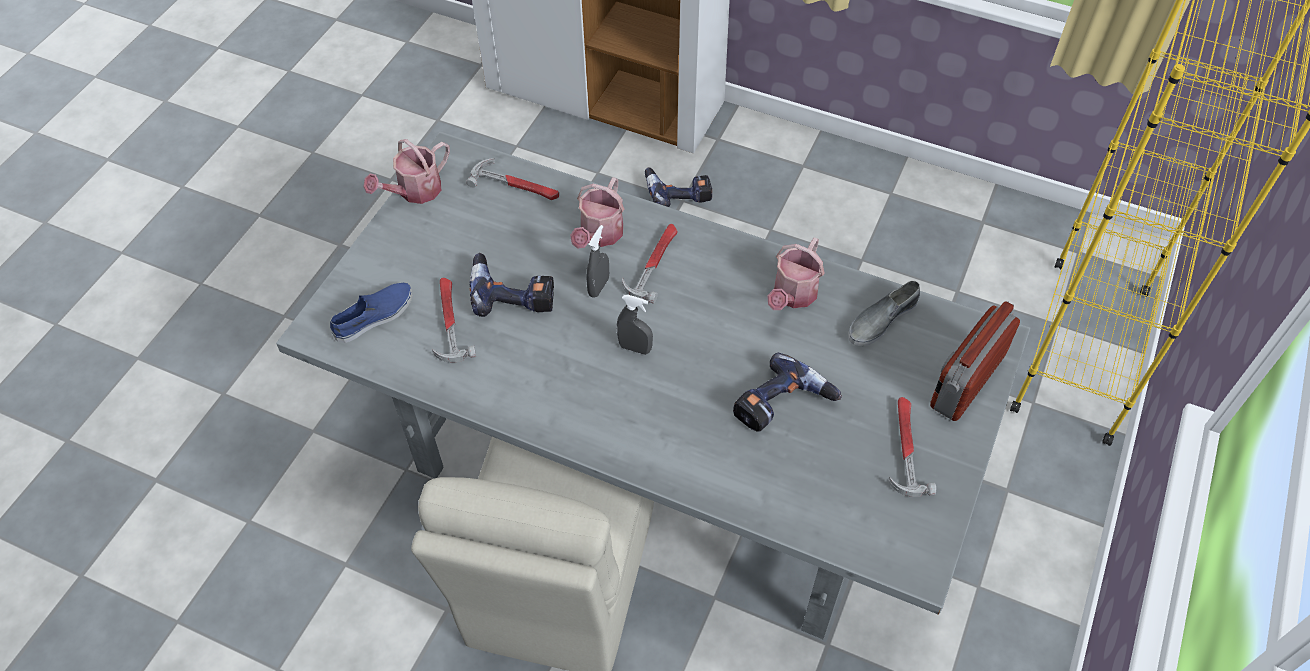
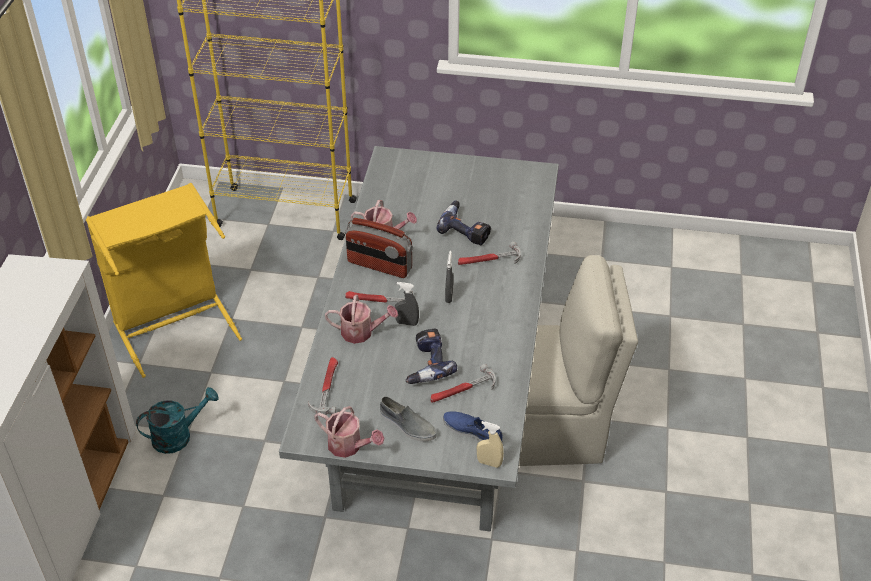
camera: 105 degrees left, 10 degrees down
power drill [645,168,712,207] -> turquoise watering can [136,387,219,454]
grey shoe [848,280,920,346] -> grey shoe moved to [380,396,436,442]
hammer [888,397,936,497] -> hammer moved to [458,242,521,265]
radio [930,301,1020,421] -> radio moved to [345,218,413,278]
none -> yellow laundry basket [86,183,242,378]
none -> beige spray bottle [477,421,504,468]

